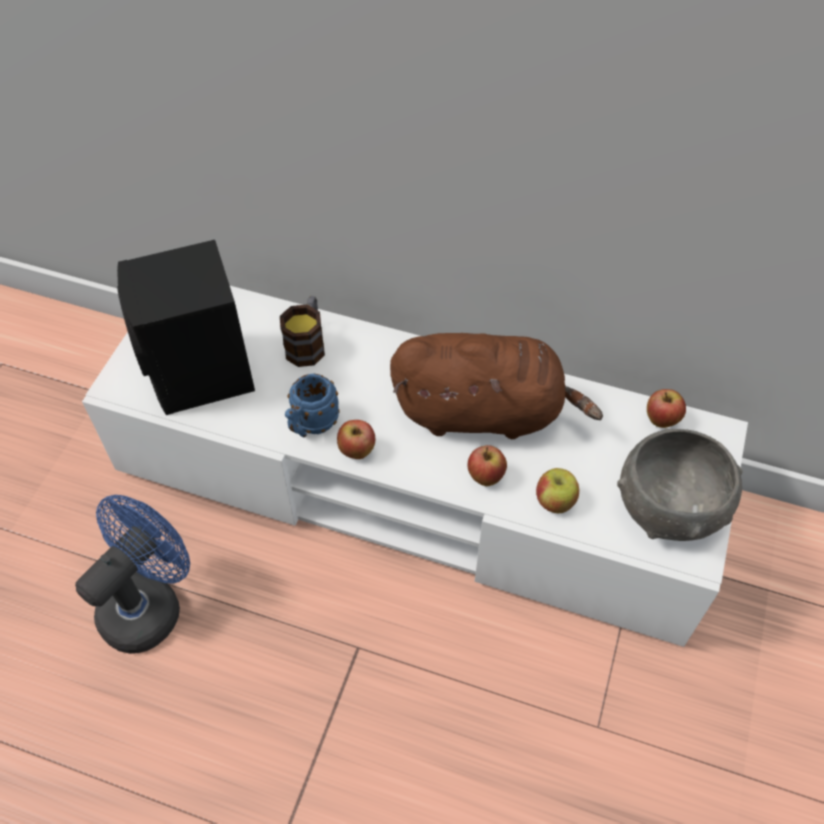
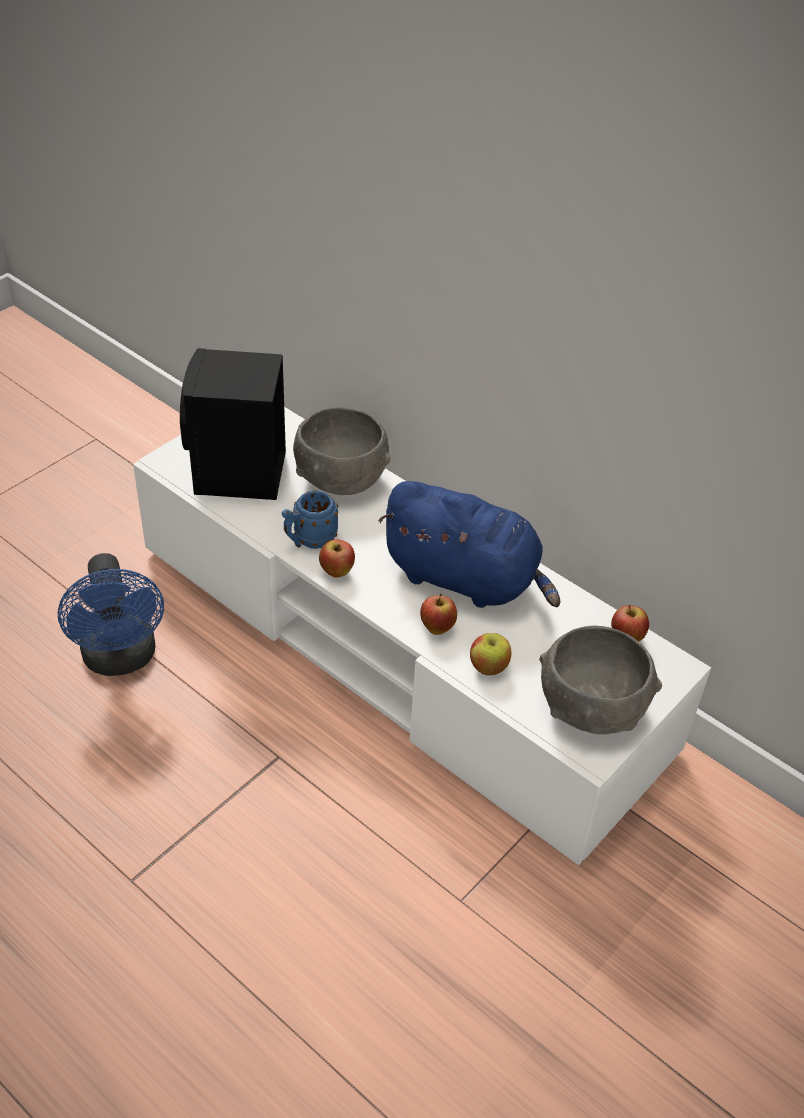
camera: 20 degrees right, 10 degrees down
blue fan [75,495,190,654] -> blue fan turned 105 degrees clockwise [58,553,164,676]
mug [280,296,325,367] -> grey bowl [293,407,390,495]
brown plush toy [390,333,603,439] -> blue plush toy [378,481,560,608]

